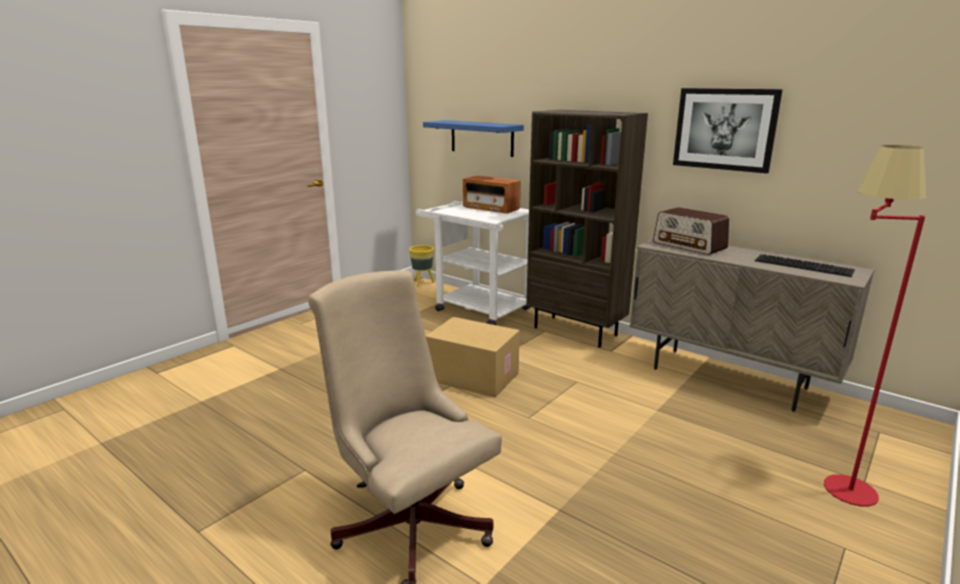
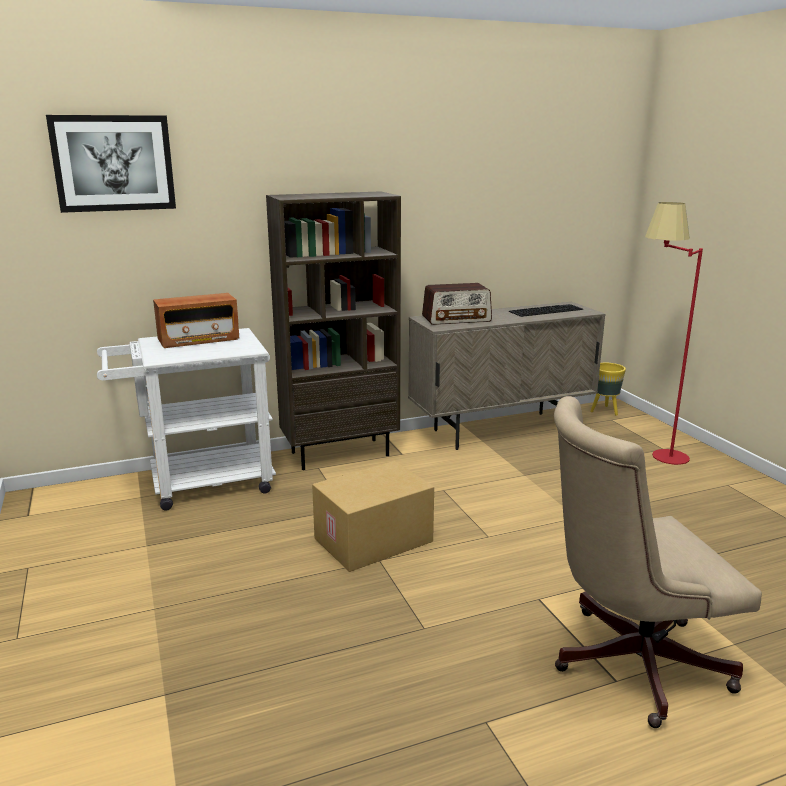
camera: 60 degrees left, 0 degrees up
yellow planter [409,245,435,287] -> yellow planter moved to [590,363,626,416]
blue shelf [423,120,524,157] -> none
picture [673,88,783,173] -> picture moved to [46,115,176,213]

